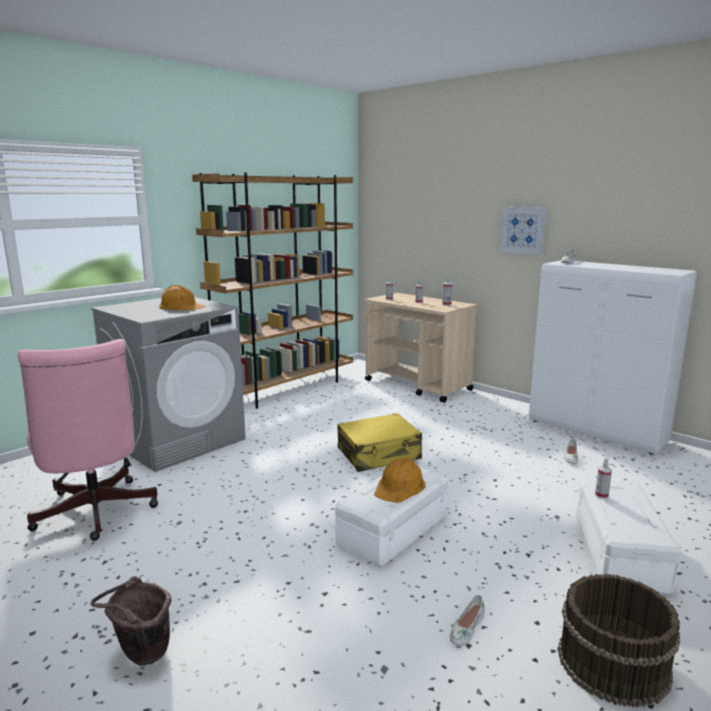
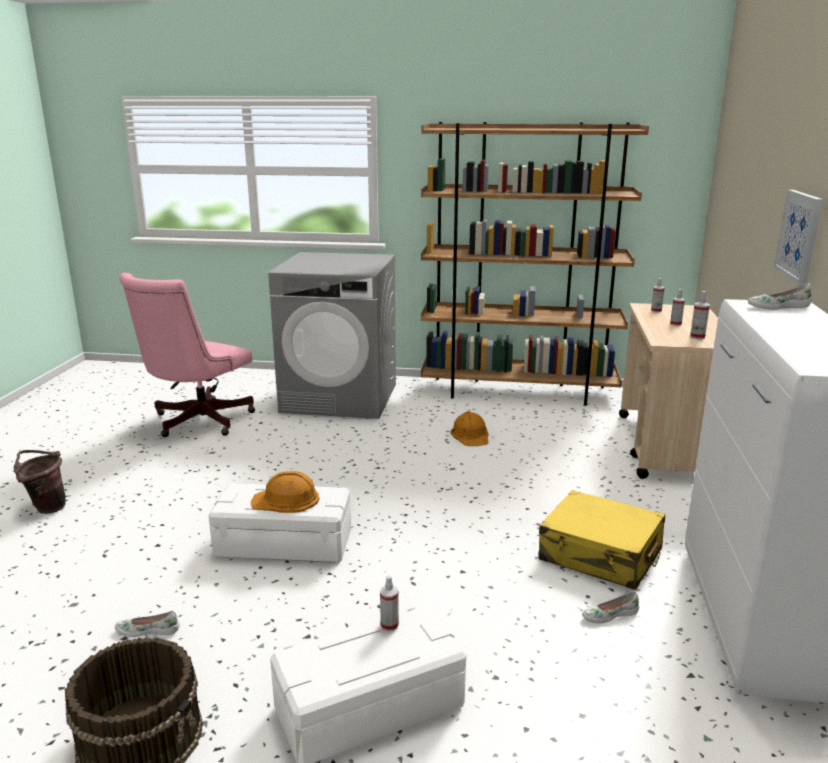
camera: 55 degrees right, 5 degrees up
orange hard hat [159,285,205,310] -> orange hard hat moved to [450,411,488,446]
yellow suitcase [337,413,422,472] -> yellow suitcase moved to [539,490,665,590]

